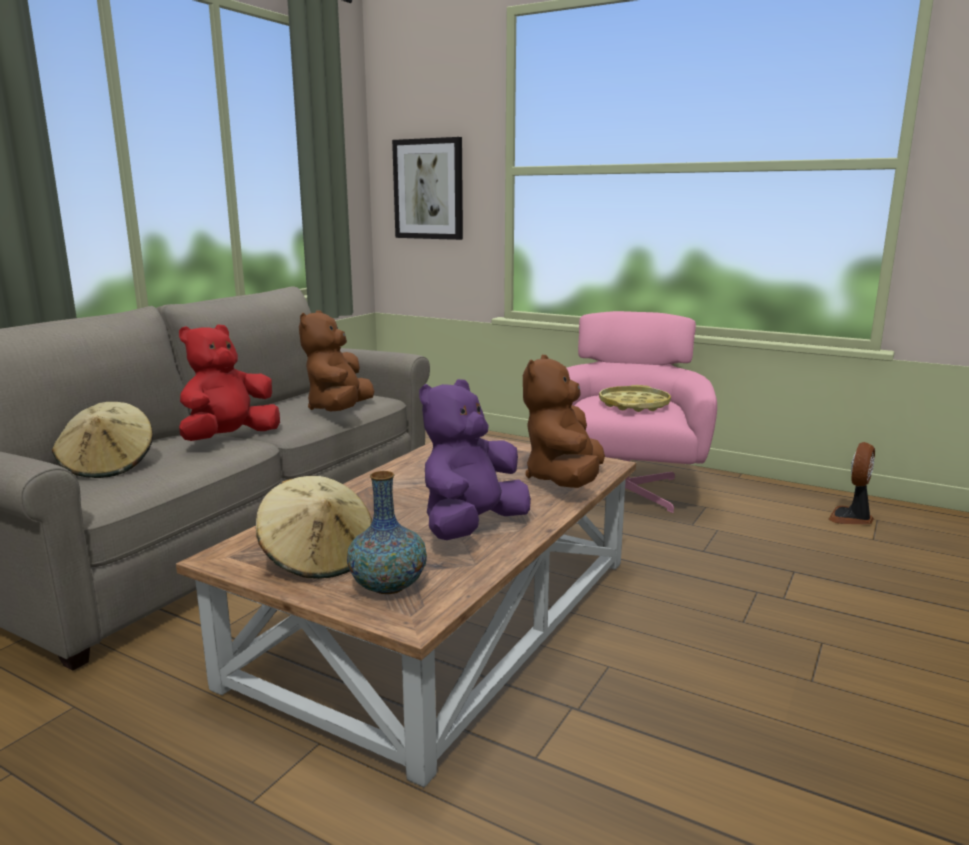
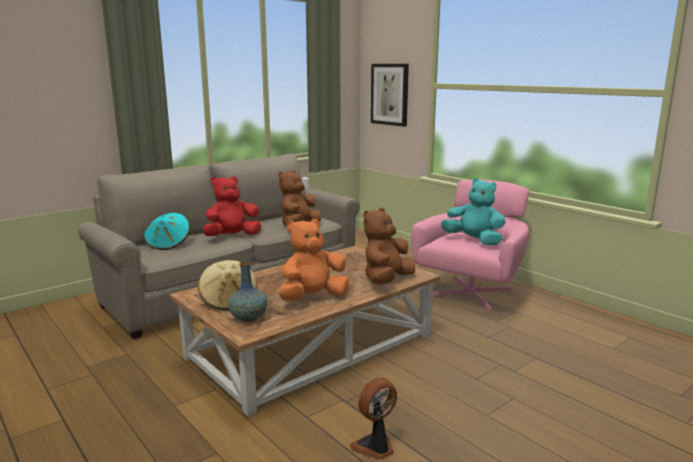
camera: 20 degrees right, 0 degrees up
beige hat [52,402,153,478] -> turquoise hat [144,213,190,250]
purple plush toy [419,379,531,540] -> orange plush toy [279,219,349,301]
yellow tray [599,385,671,412] -> turquoise plush toy [441,178,506,246]
fan [828,442,875,524] -> fan moved to [350,378,397,459]

